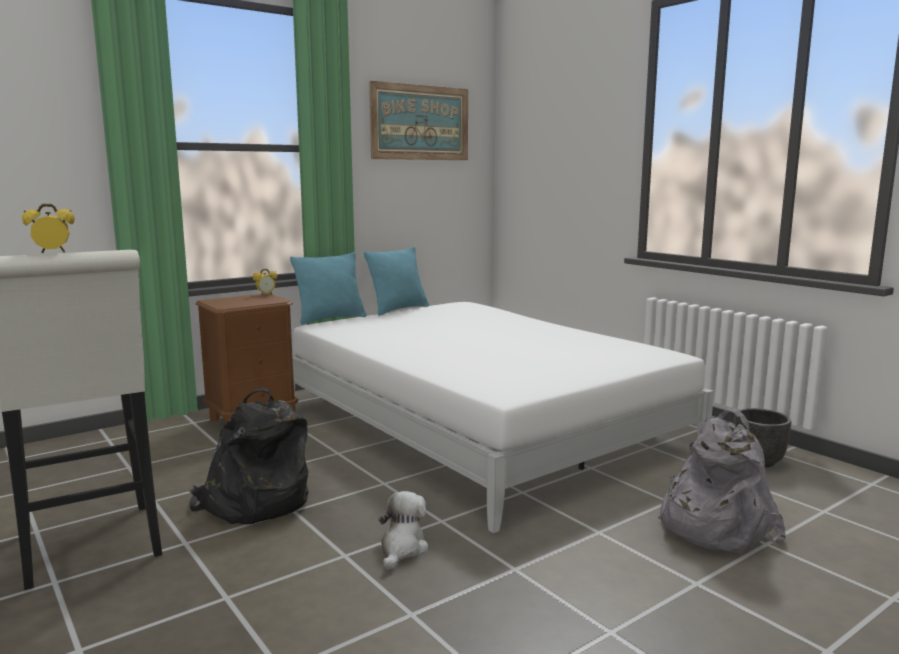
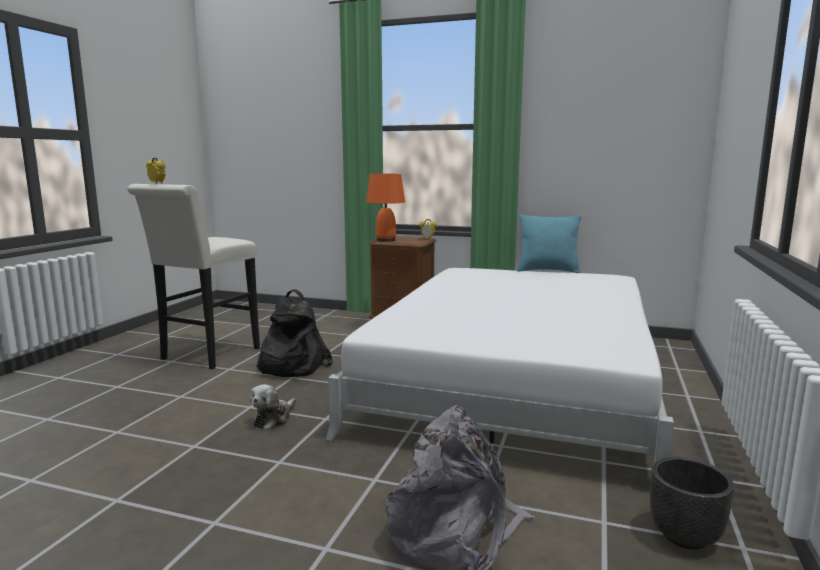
camera: 55 degrees right, 0 degrees up
turquoise pillow [290,252,367,325] -> none
picture [369,81,468,160] -> none
plush toy [379,491,428,570] -> plush toy turned 135 degrees clockwise [250,384,296,430]
none -> orange table lamp [366,174,405,242]

